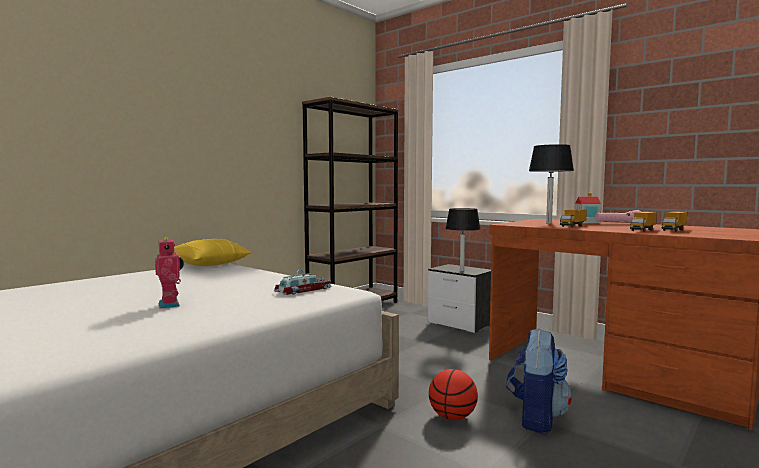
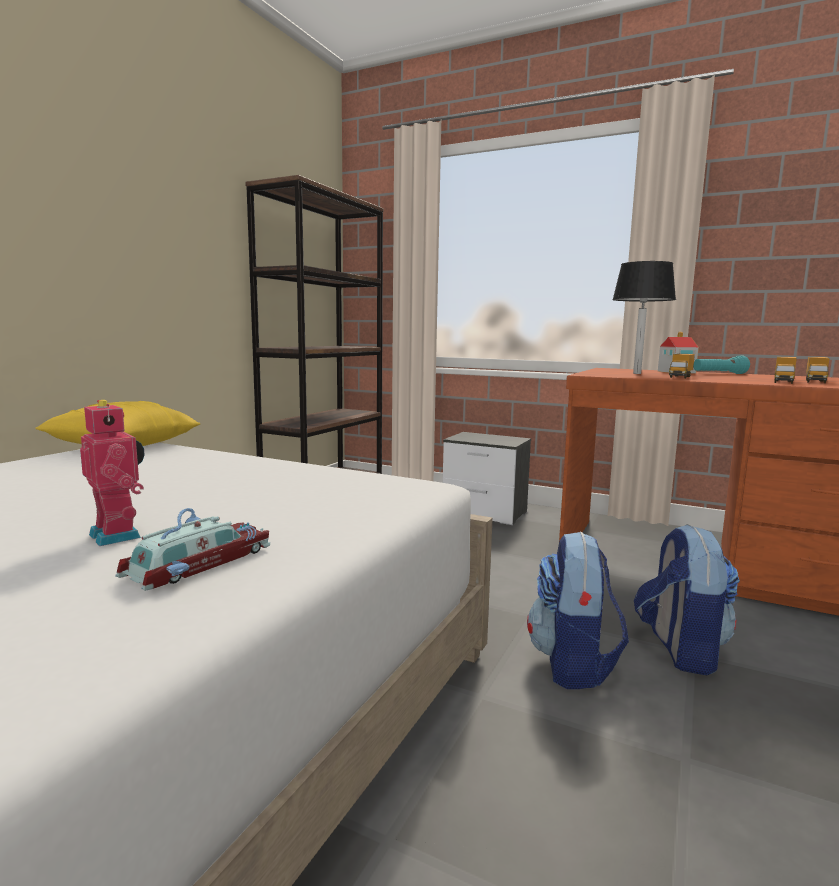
camera: 15 degrees left, 5 degrees up
toy car [274,269,331,295] -> toy car moved to [115,508,270,591]
basketball [429,369,478,420] -> backpack [527,532,629,689]
black table lamp [445,208,480,272] -> none
pink flashlight [595,210,641,223] -> turquoise flashlight [693,355,750,374]

